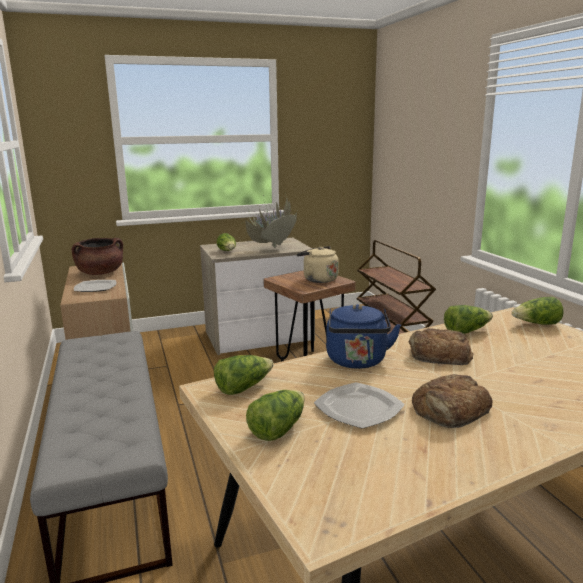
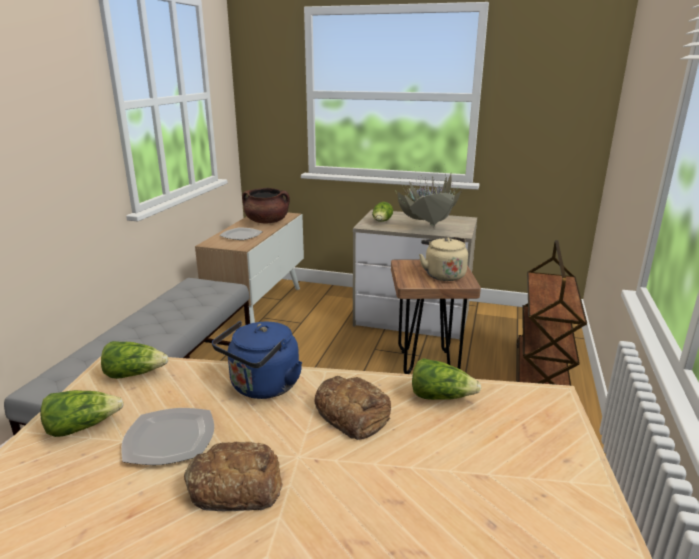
camera: 35 degrees right, 5 degrees up
lettuce [512,297,564,325] -> none

